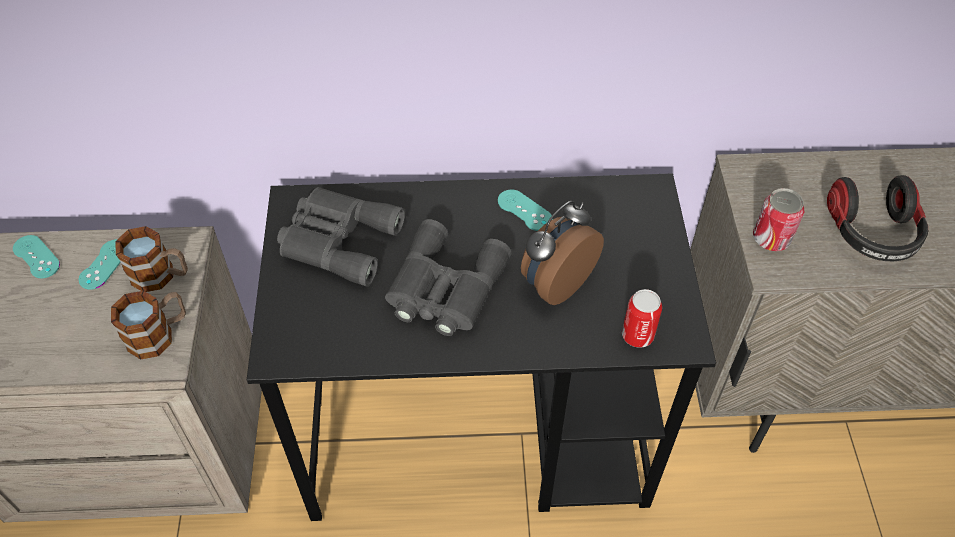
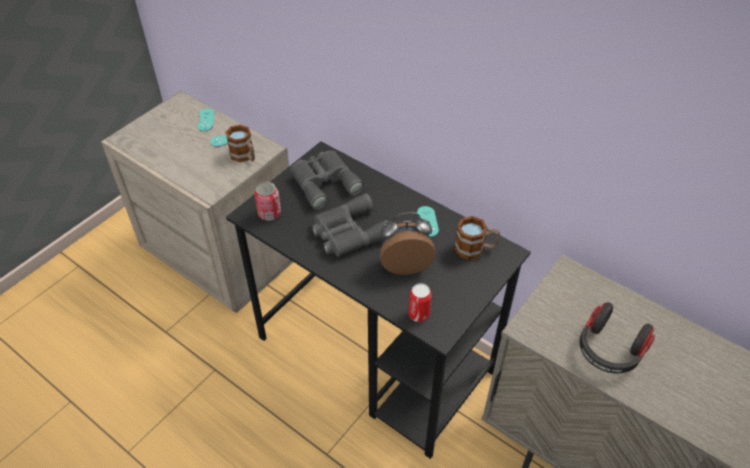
camera: 40 degrees right, 5 degrees down
mug [111,291,186,360] -> mug moved to [454,216,500,260]
can [753,188,804,251] -> can moved to [254,182,281,221]

